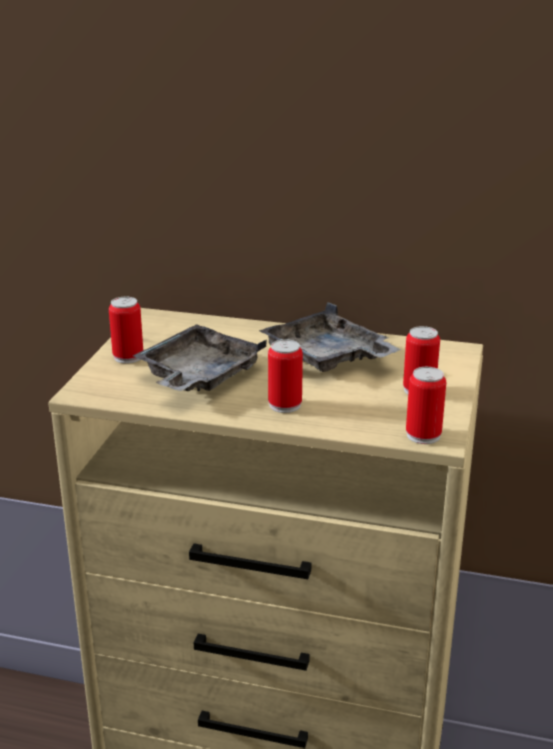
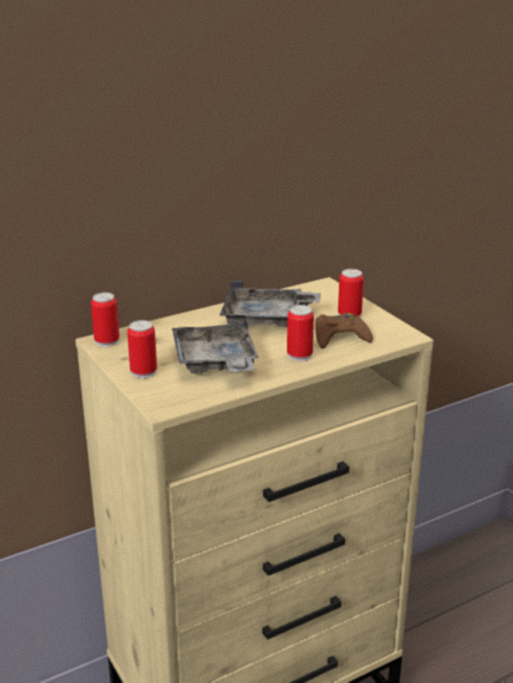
camera: 45 degrees left, 0 degrees up
can [406,367,446,444] -> can moved to [91,292,120,347]
none -> brown game controller [315,313,373,349]

